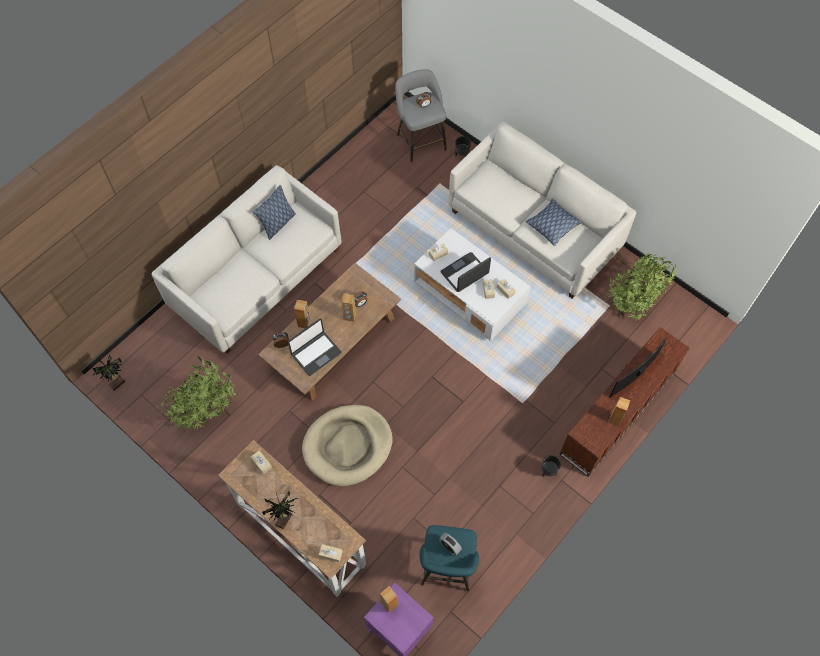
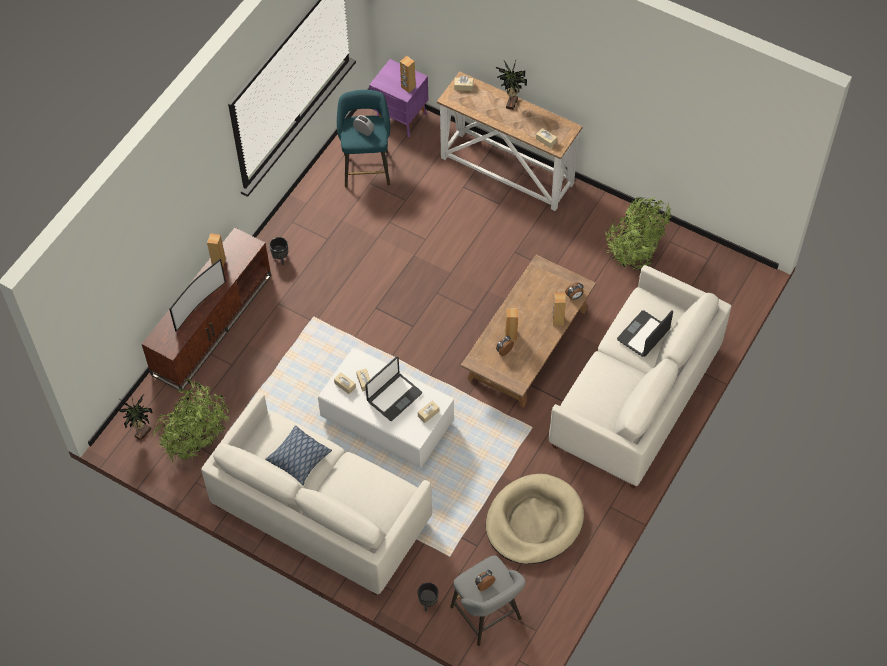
camera: 170 degrees right, 5 degrees down
potted plant [92,354,125,391] -> potted plant moved to [116,394,153,440]
pillow [253,185,296,240] -> none
laptop [288,318,342,376] -> laptop moved to [617,310,673,357]
beige dog bed [302,405,393,486] -> beige dog bed moved to [486,474,584,564]

